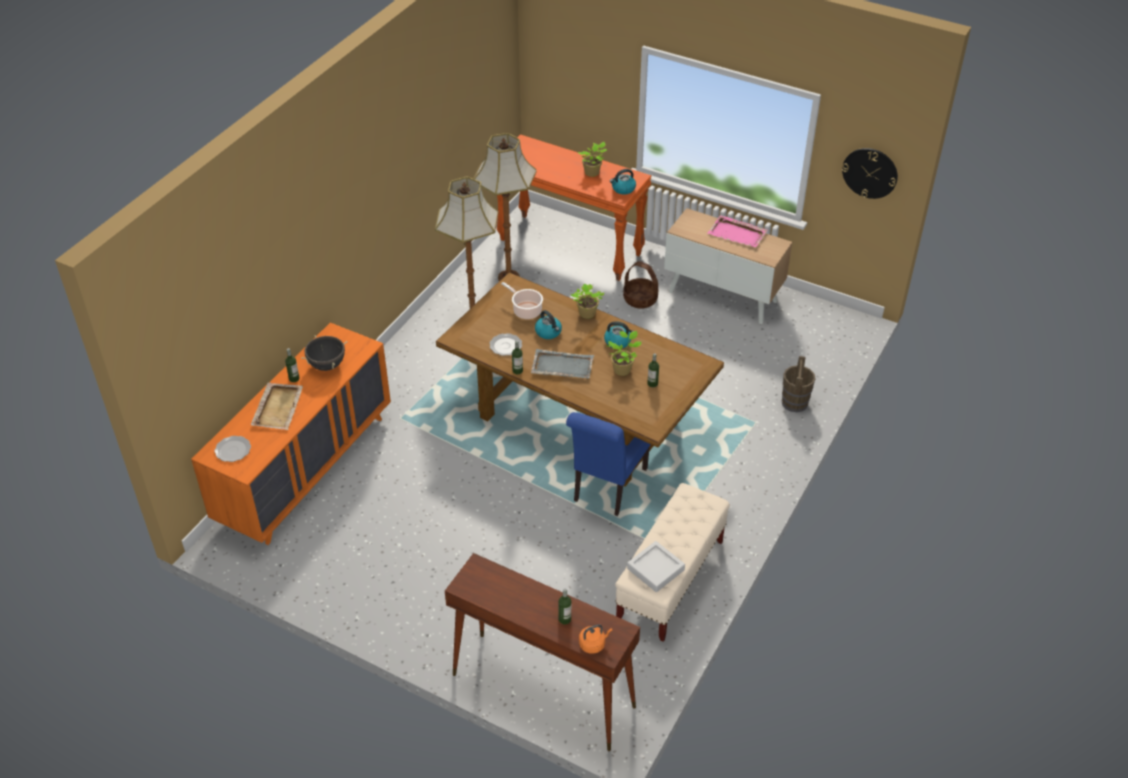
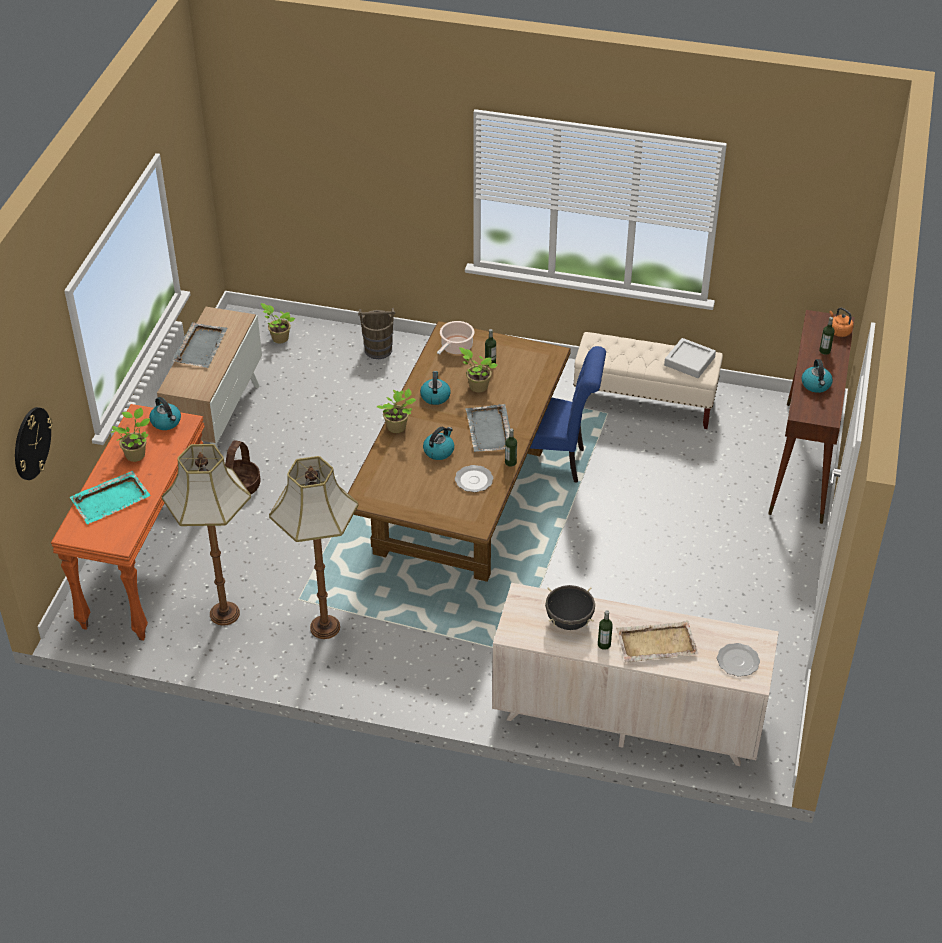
camera: 105 degrees left, 0 degrees up
orange dresser [191,323,391,545] -> beige dresser [492,583,779,766]
cooking pot [501,282,543,319] -> cooking pot moved to [437,321,474,354]
pink tray [707,215,767,247] -> grey tray [172,322,227,368]
wall clock [842,148,898,199] -> wall clock moved to [15,407,53,480]
none -> turquoise tray [70,471,151,524]
none -> potted plant [261,303,295,343]
none -> kettle [802,359,833,393]

